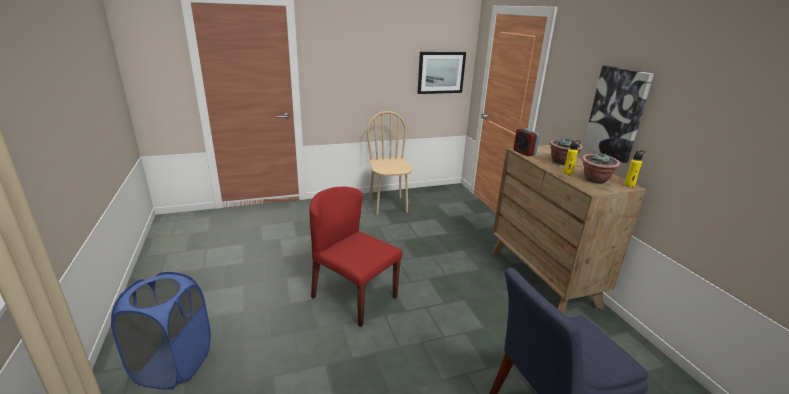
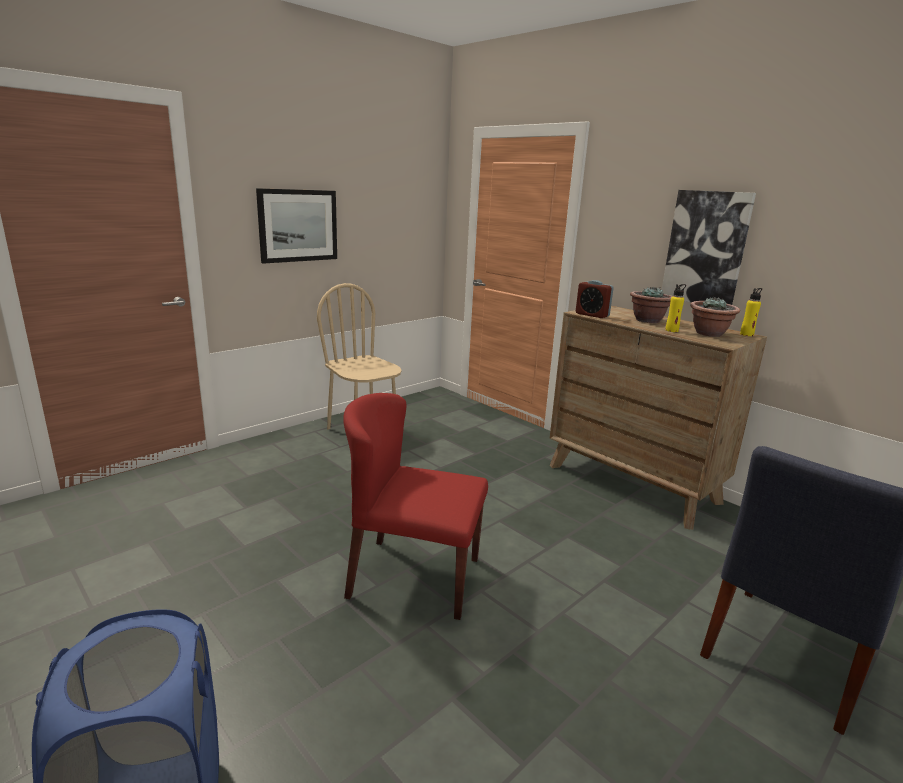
camera: 25 degrees left, 5 degrees down
picture [417,52,466,94] -> picture moved to [256,188,337,264]

